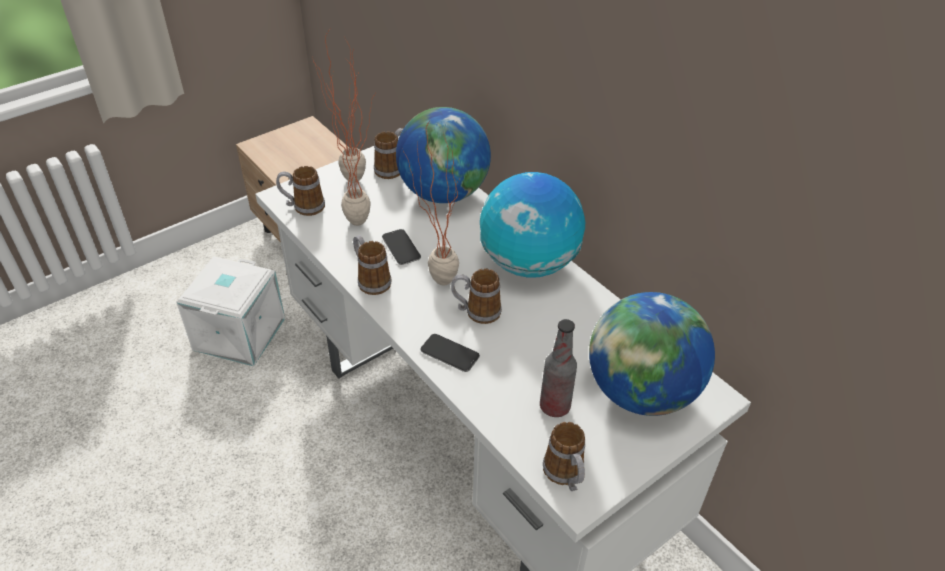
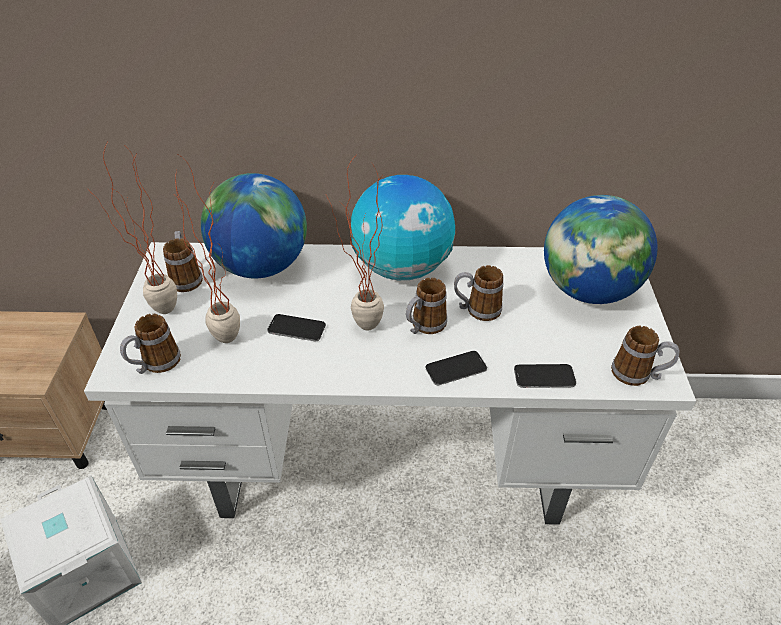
camera: 50 degrees left, 0 degrees up
mug [353,235,392,295] -> mug moved to [454,265,504,321]
bottle [540,319,577,417] -> none
none -> phone [514,364,576,388]

